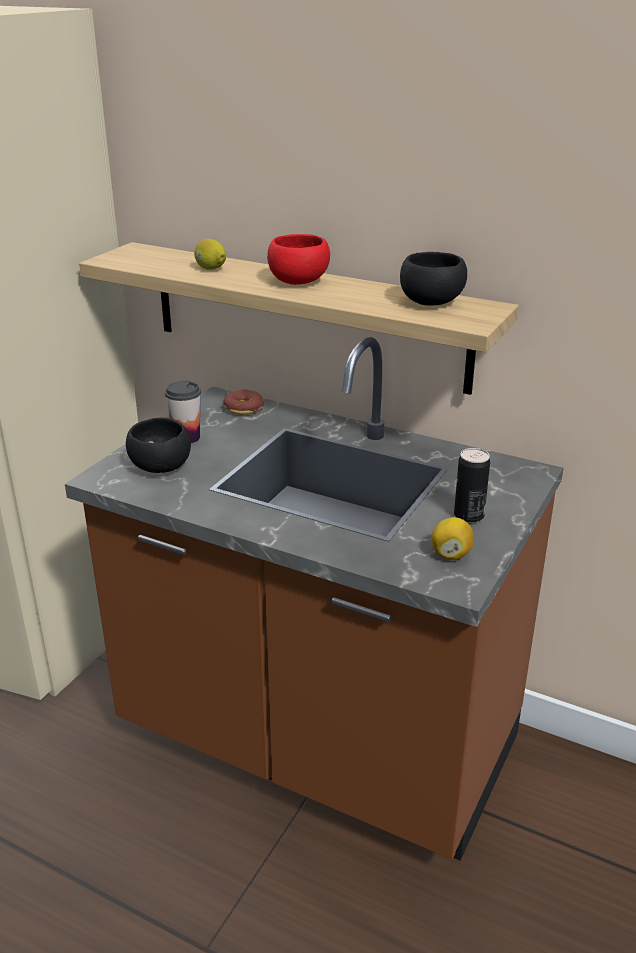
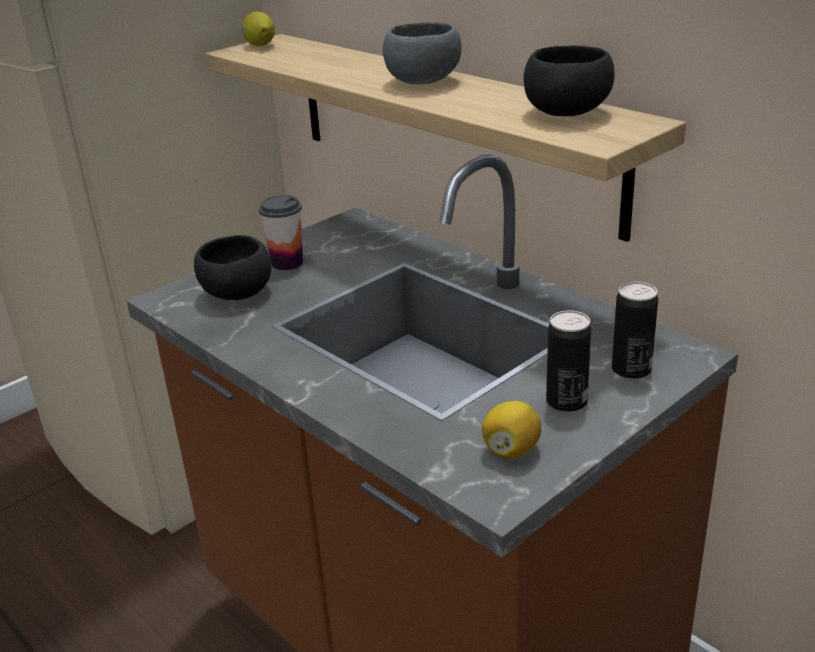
camera: 20 degrees right, 0 degrees up
lemon [194,239,226,270] -> lemon moved to [242,12,275,46]
donut [224,389,264,415] -> none
red bowl [267,234,330,285] -> grey bowl [383,22,462,85]
none -> can [612,282,658,379]

